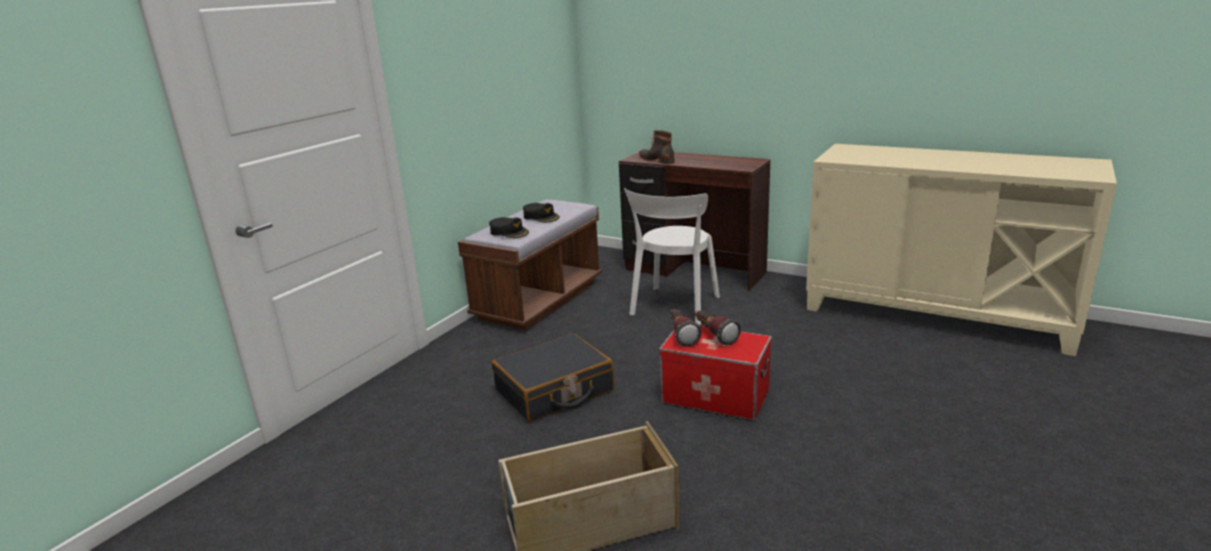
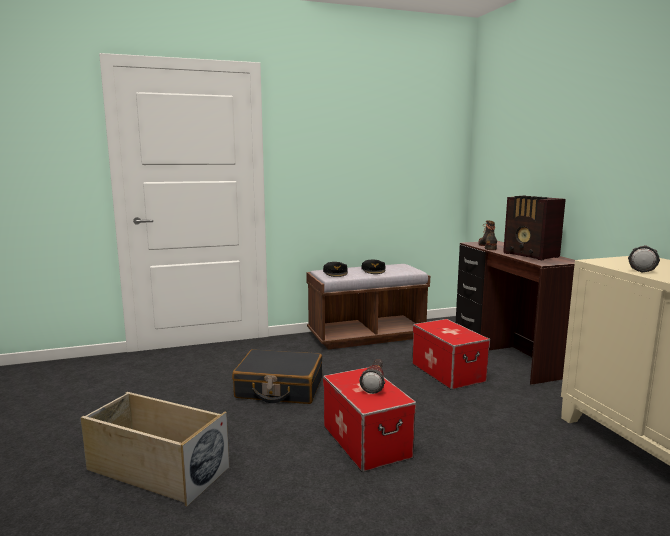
camera: 40 degrees right, 10 degrees down
white chair [624,188,720,325] -> storage box [412,319,490,390]
flashlight [671,309,702,347] -> flashlight moved to [628,245,660,272]
none -> radio [503,196,566,260]

